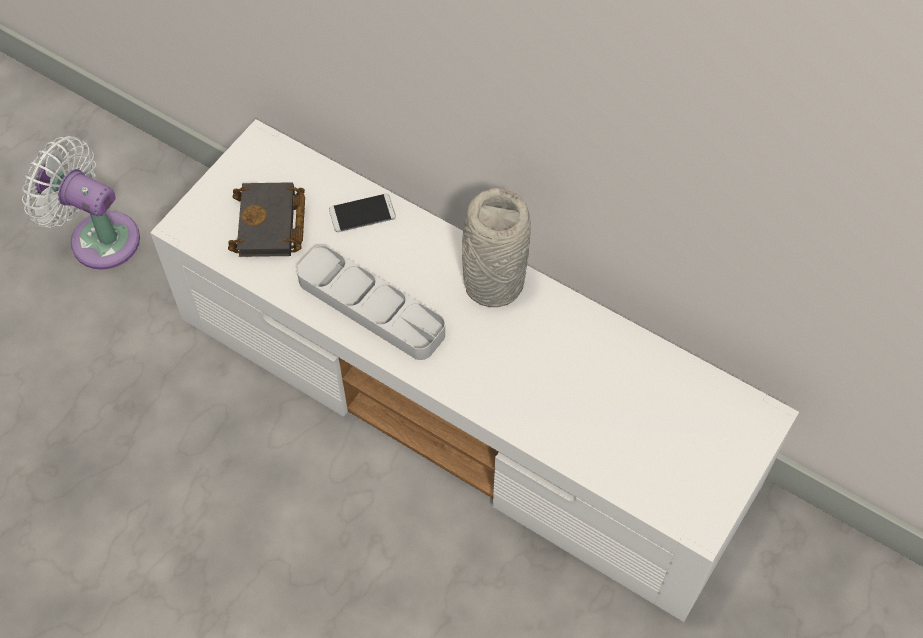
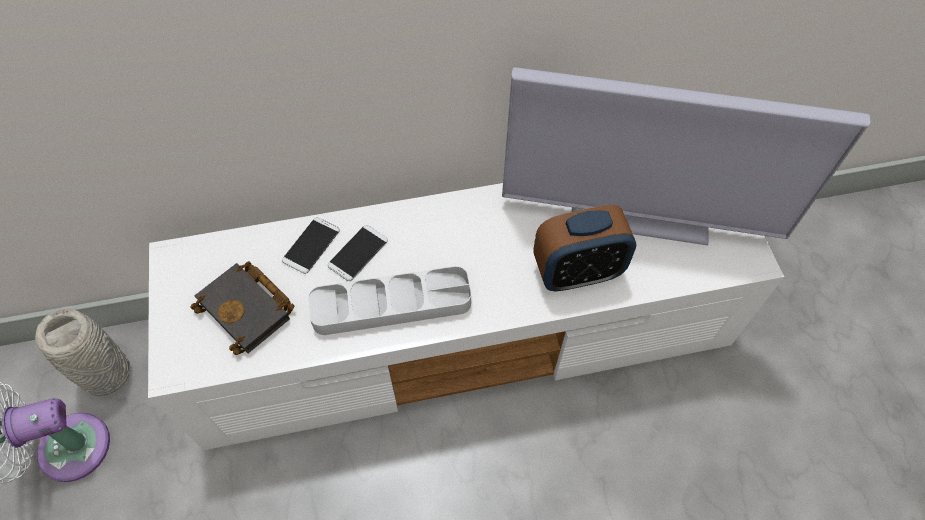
camera: 45 degrees left, 0 degrees up
grey vase [462,188,531,307] -> grey vase moved to [35,308,130,396]
none -> phone [327,225,388,281]
none -> television [502,67,870,245]
none -> alarm clock [533,205,636,291]

